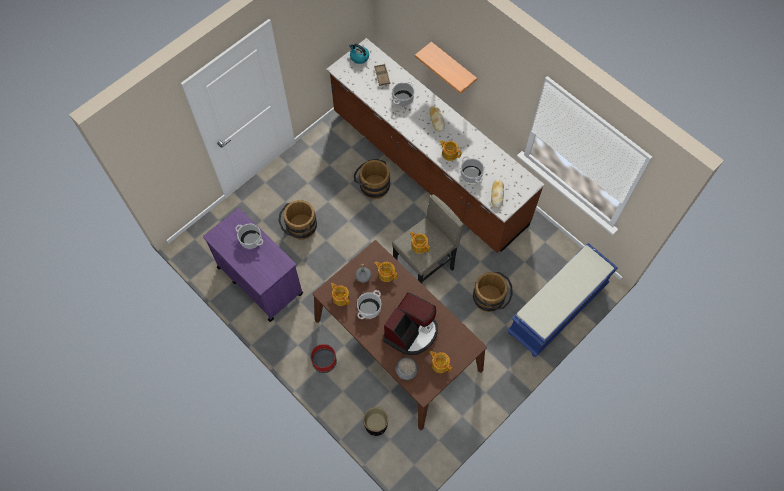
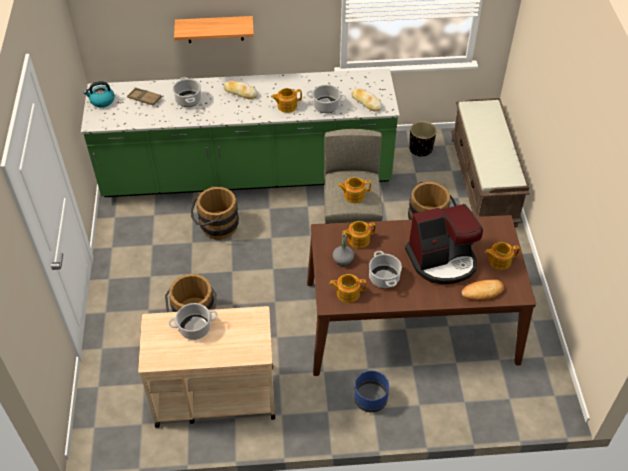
camera: 50 degrees left, 15 degrees down
purple cart [203,208,303,322] -> beige cart [138,306,275,428]
red planter [311,344,337,373] -> blue planter [354,370,389,413]
brown counter [326,38,545,253] -> green counter [81,69,400,197]
black planter [363,407,388,436] -> black planter moved to [409,121,436,157]
coffee machine [382,292,438,355] -> coffee machine turned 90 degrees clockwise [405,204,483,284]
grey bowl [395,357,418,380] -> bread [462,279,504,300]
blue bench [507,243,618,357] -> brown bench [451,98,530,228]

